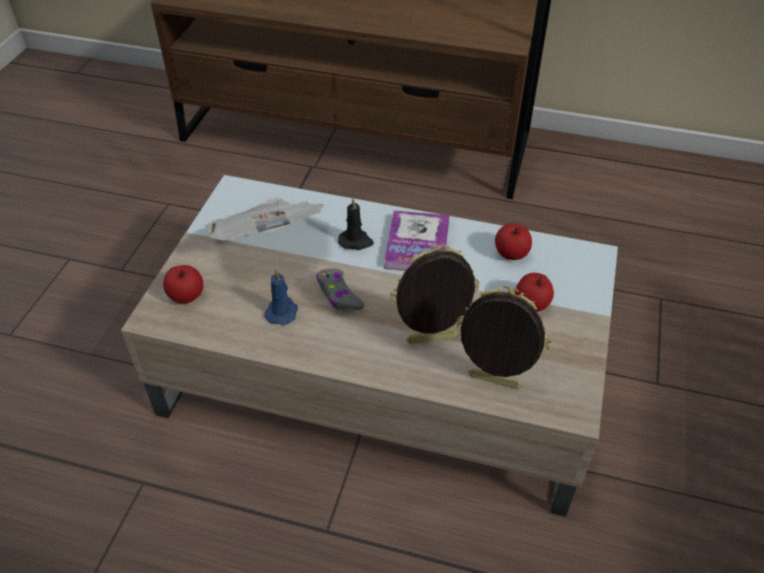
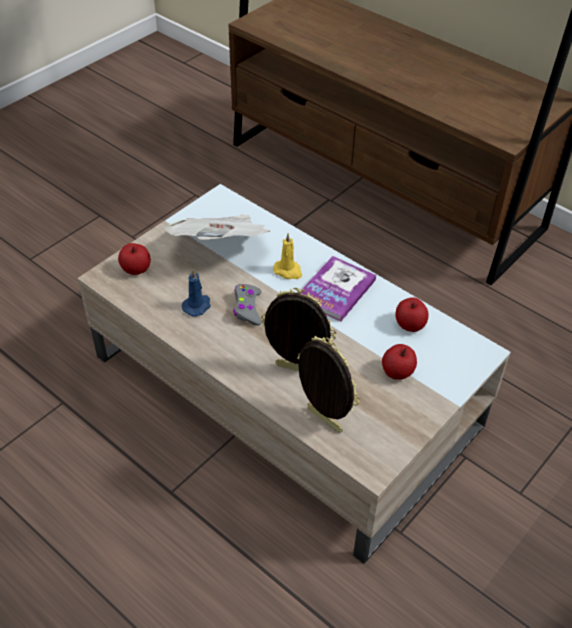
camera: 25 degrees right, 0 degrees up
black candle [338,197,374,250] -> yellow candle [273,233,302,279]

